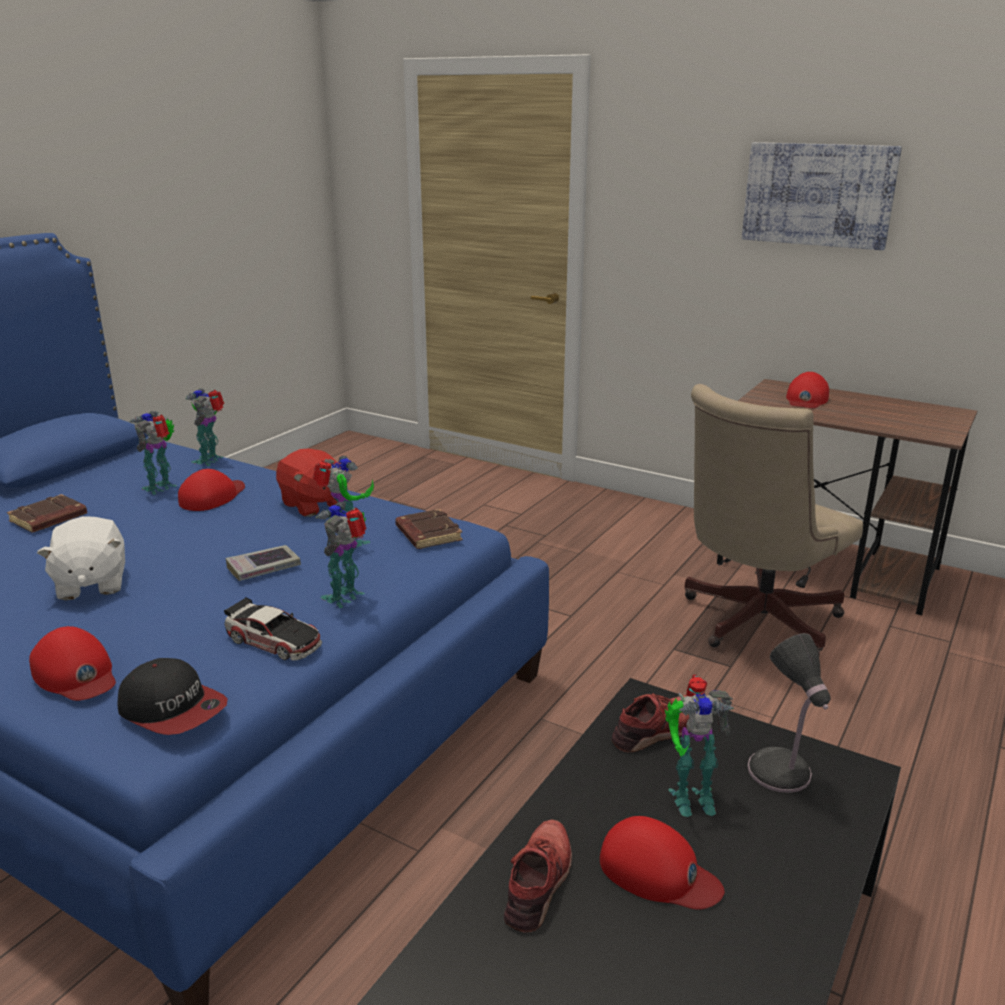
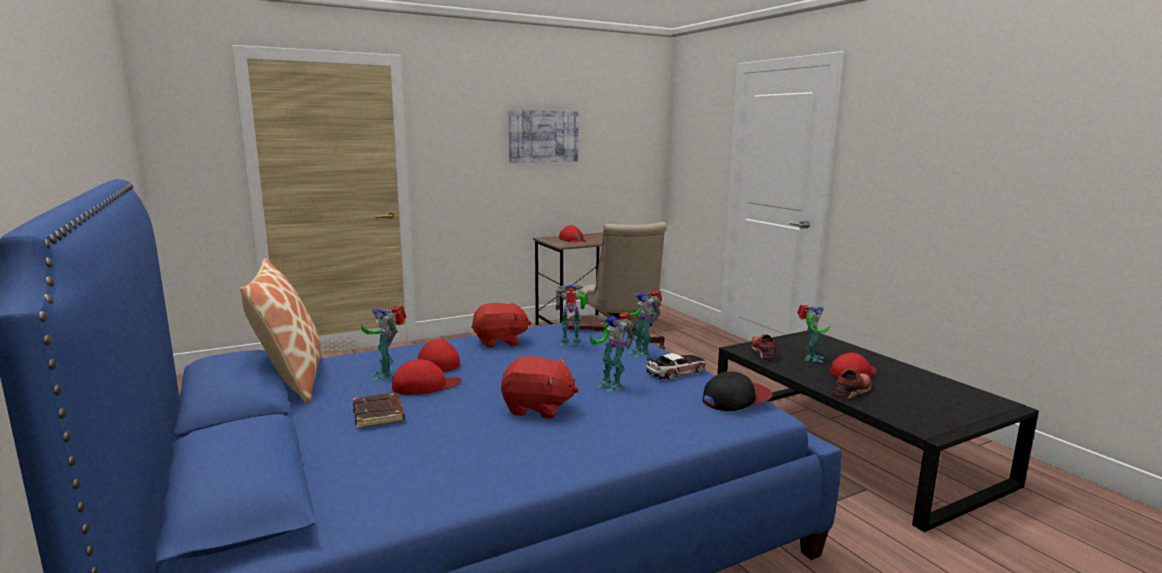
camera: 60 degrees left, 10 degrees down
red cap [29,626,116,701] -> red cap moved to [392,359,461,395]
white plush toy [37,516,125,600] -> red plush toy [501,356,578,418]
toy robot [185,388,224,466] -> toy robot moved to [590,312,635,392]
book [225,545,301,581] -> none
red shoe [504,819,572,933] -> red shoe turned 90 degrees clockwise [833,369,871,400]
table lamp [747,633,831,793] -> none
none -> pillow [240,258,321,403]

